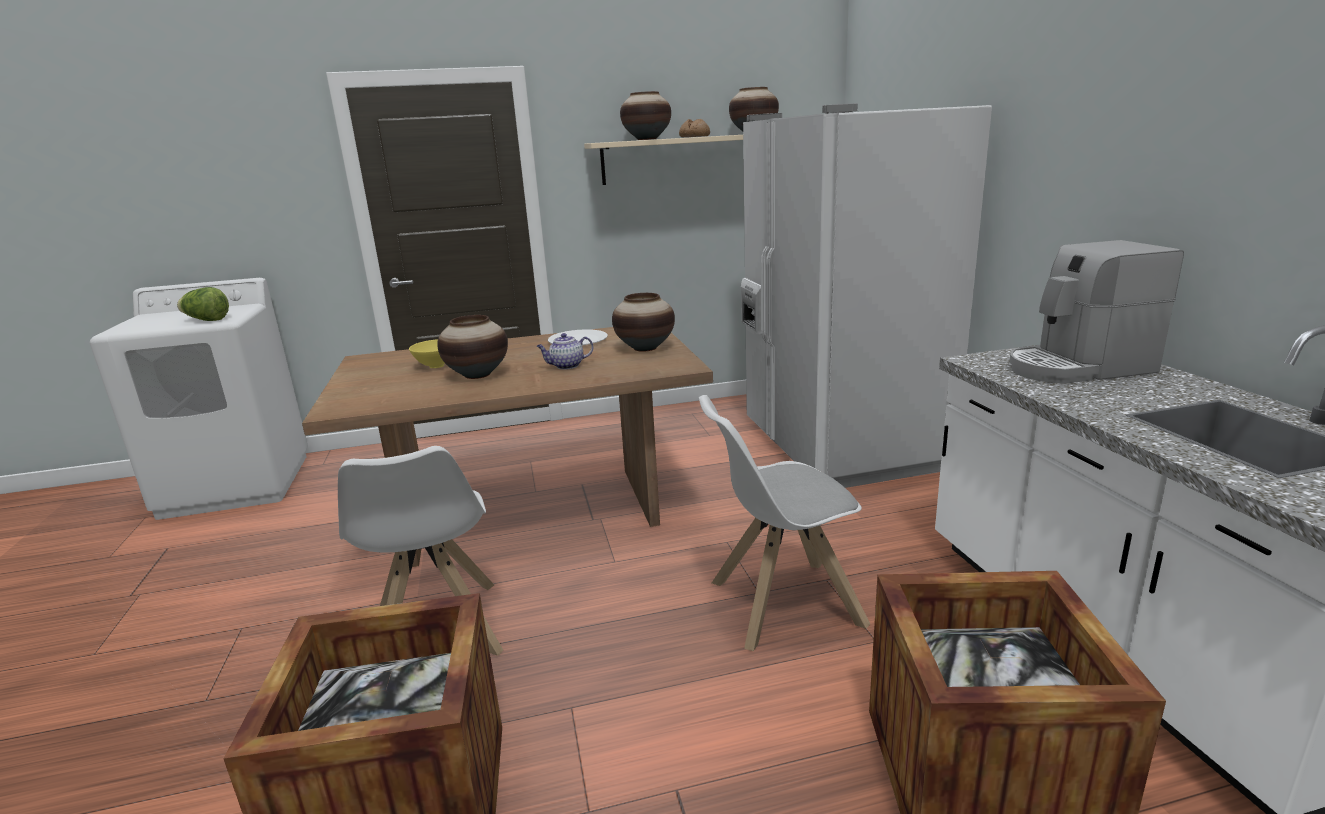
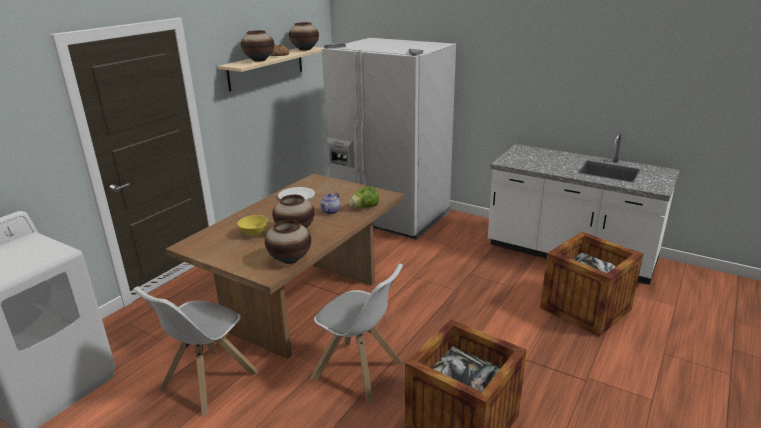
camera: 45 degrees left, 5 degrees up
lettuce [177,287,229,321] -> lettuce moved to [349,186,379,208]
vase [612,293,675,352] -> vase moved to [265,220,311,264]
chair [699,395,870,651] -> chair moved to [134,286,258,416]
coffee machine [1010,240,1184,384] -> none

